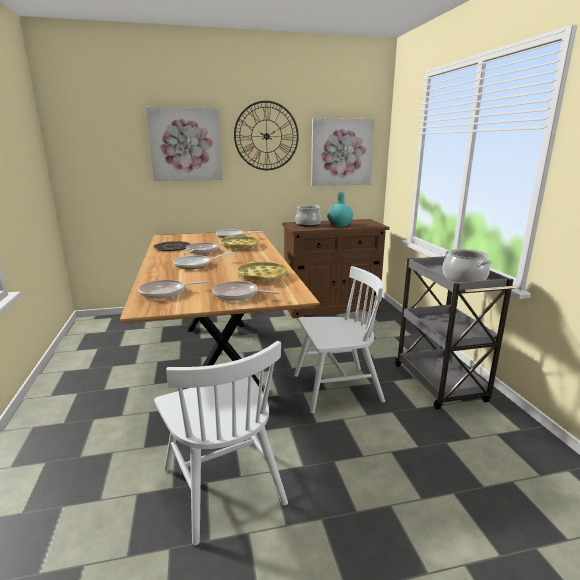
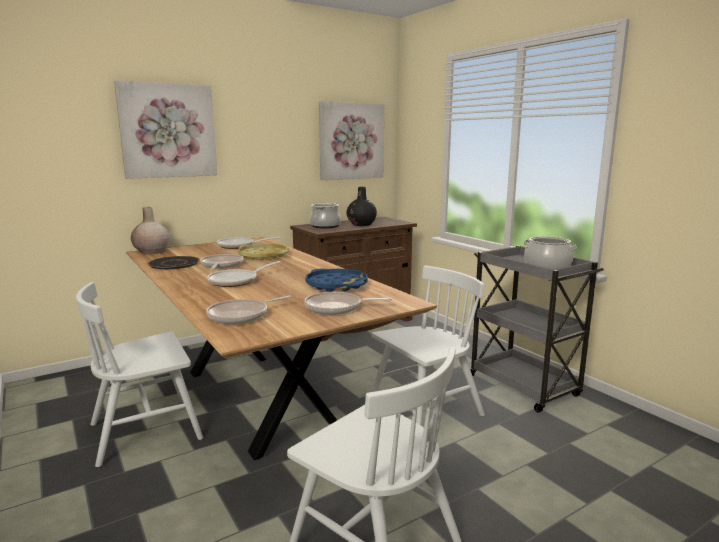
camera: 20 degrees left, 5 degrees down
wall clock [234,101,299,170] -> none
yellow tray [237,261,287,282] -> blue tray [306,269,368,292]
turquoise vase [327,193,353,227] -> black vase [347,187,377,226]
none -> white chair [76,282,203,467]
none -> beige vase [131,207,170,254]

